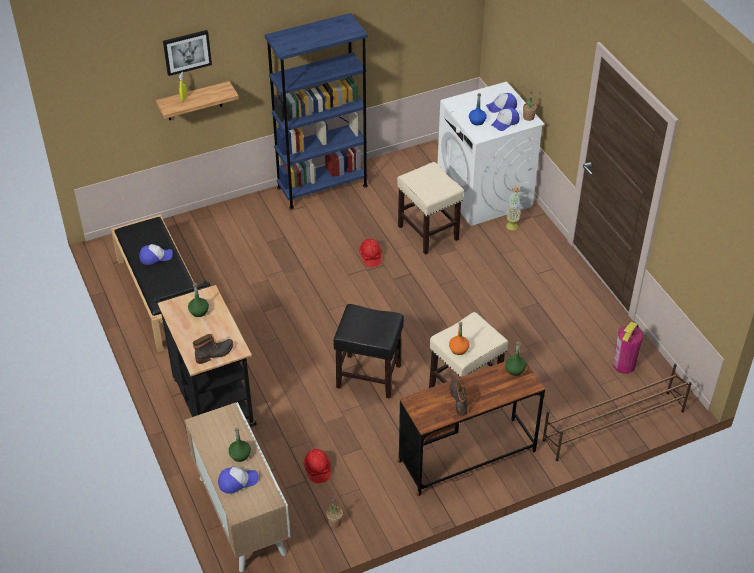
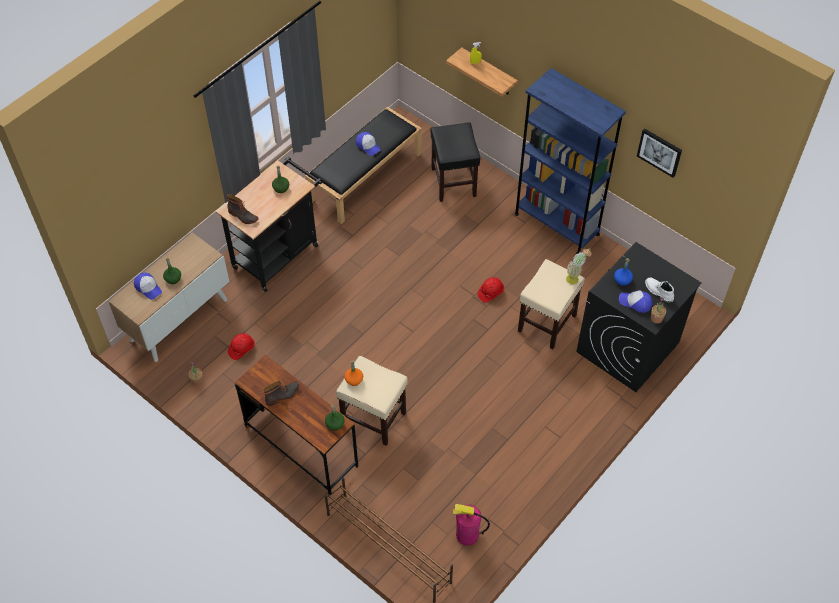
camera: 65 degrees right, 10 degrees up
picture [163,30,212,76] -> picture moved to [637,128,682,178]
black stool [333,304,404,399] -> black stool moved to [430,122,480,202]
white washing machine [438,81,545,226] -> black washing machine [576,242,702,392]
cap [486,93,517,113] -> white boot [645,278,674,303]
potted plant [506,186,521,230] -> potted plant moved to [566,248,592,284]

